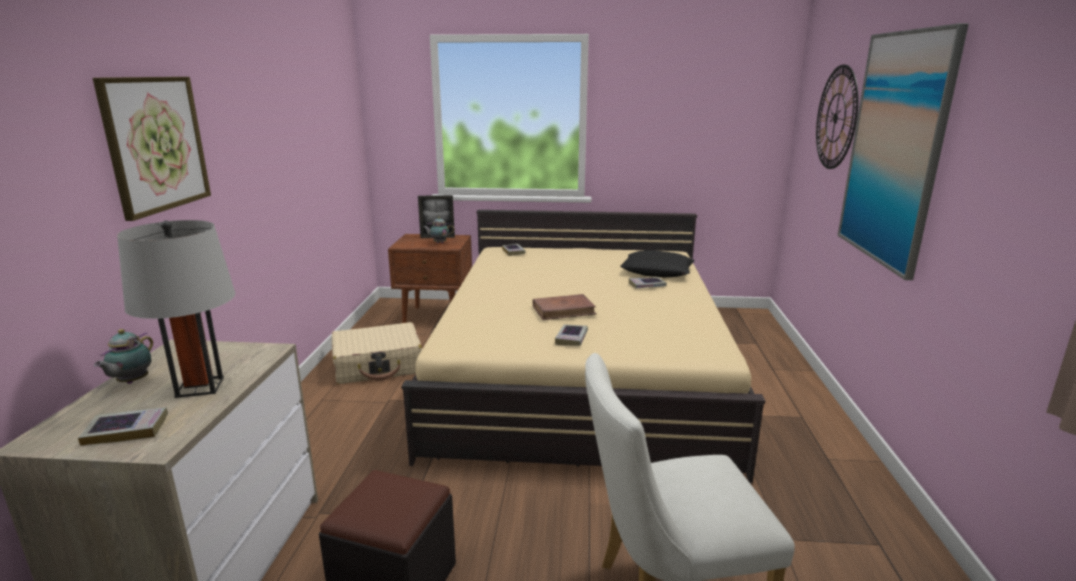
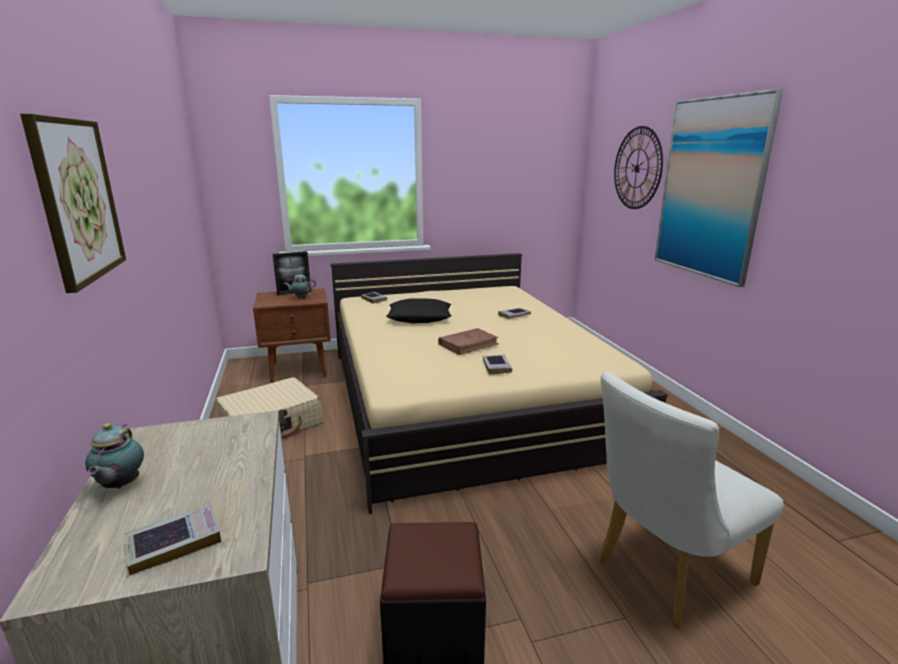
camera: 20 degrees left, 0 degrees up
grey table lamp [117,220,235,398] -> none
black pillow [620,250,694,278] -> black pillow moved to [386,298,451,323]

